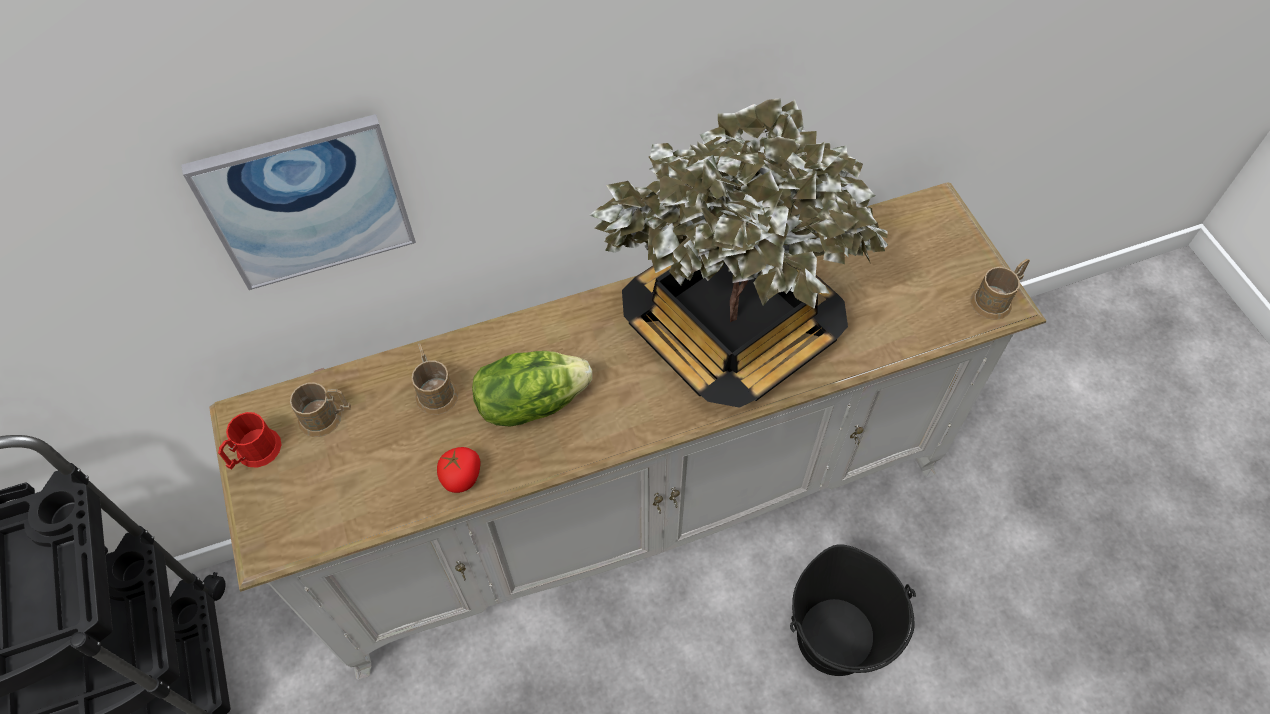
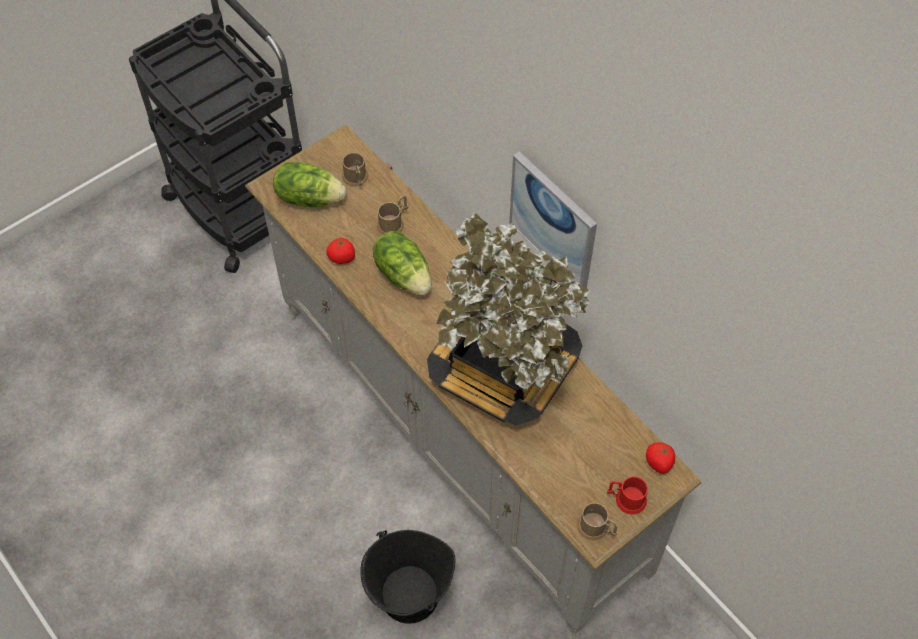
camera: 70 degrees right, 0 degrees up
picture [181,114,416,290] -> picture moved to [509,151,597,288]
red mug [218,412,282,470] -> red mug moved to [607,476,648,515]
none -> lettuce [273,162,346,207]
none -> tomato [646,442,675,474]

